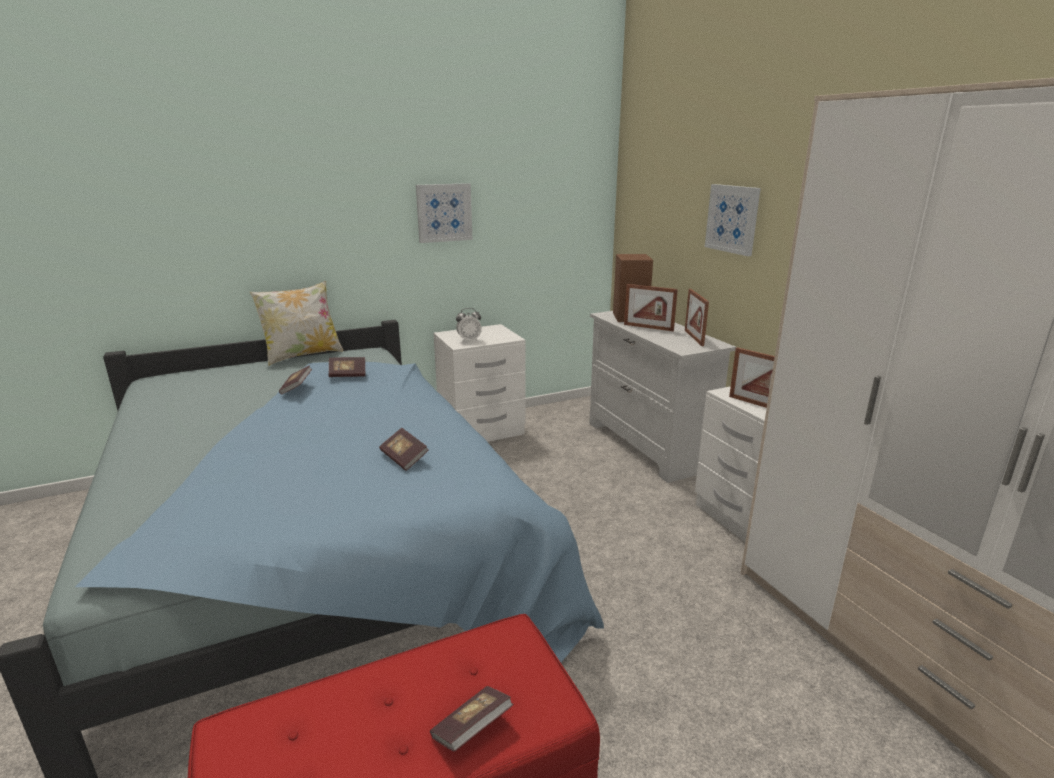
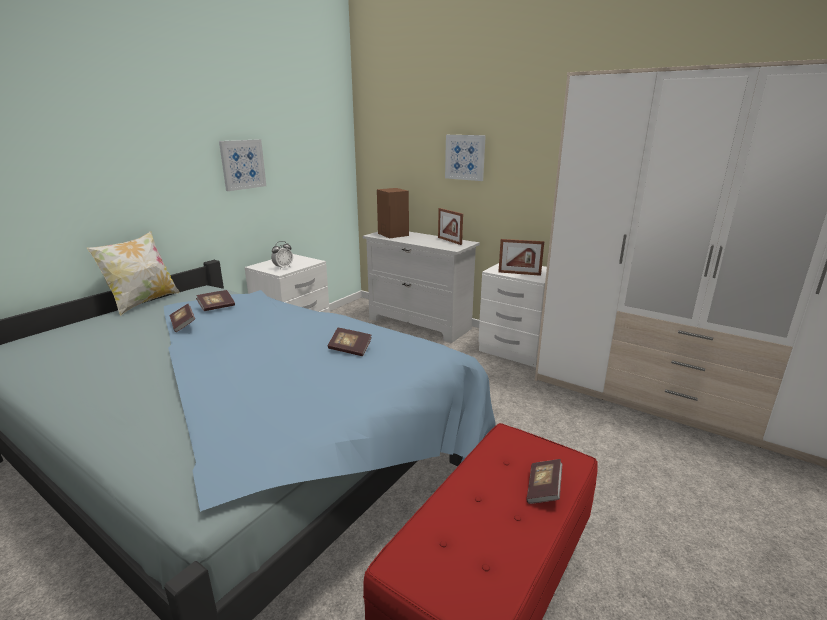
camera: 30 degrees left, 0 degrees up
picture frame [624,284,678,331] -> none

